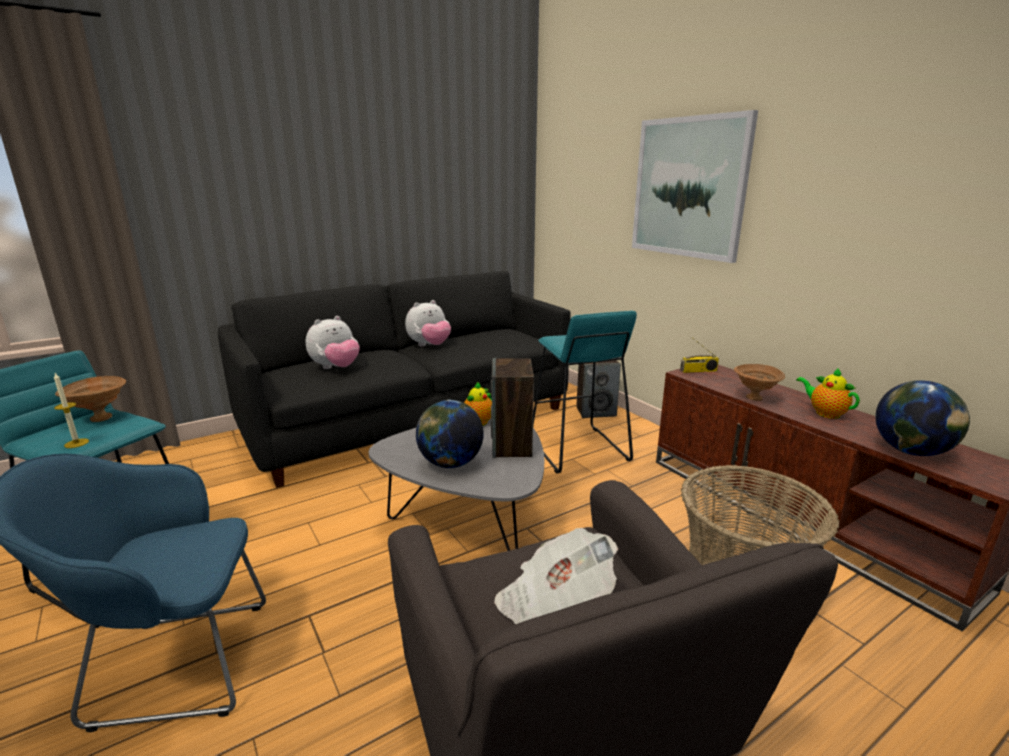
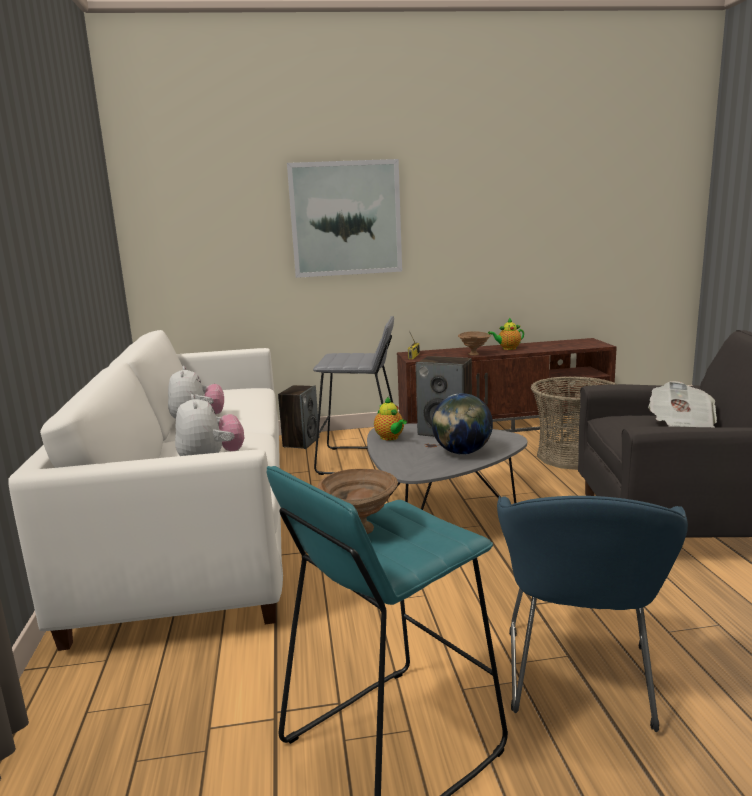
camera: 65 degrees left, 5 degrees down
candle [54,373,89,448] -> none
black sofa [218,271,571,488] -> white sofa [8,330,283,651]
turquoise stool [533,311,637,473] -> grey stool [313,316,394,475]
globe [876,380,970,456] -> none

